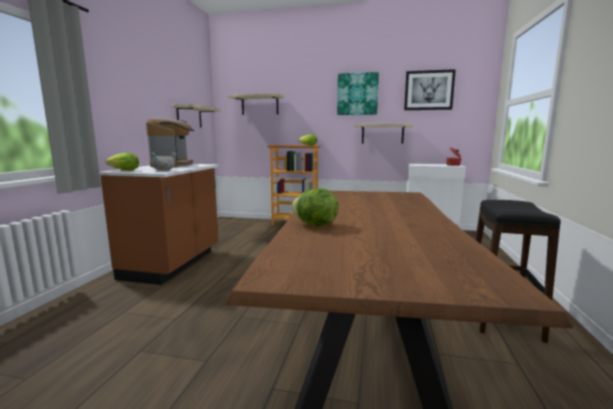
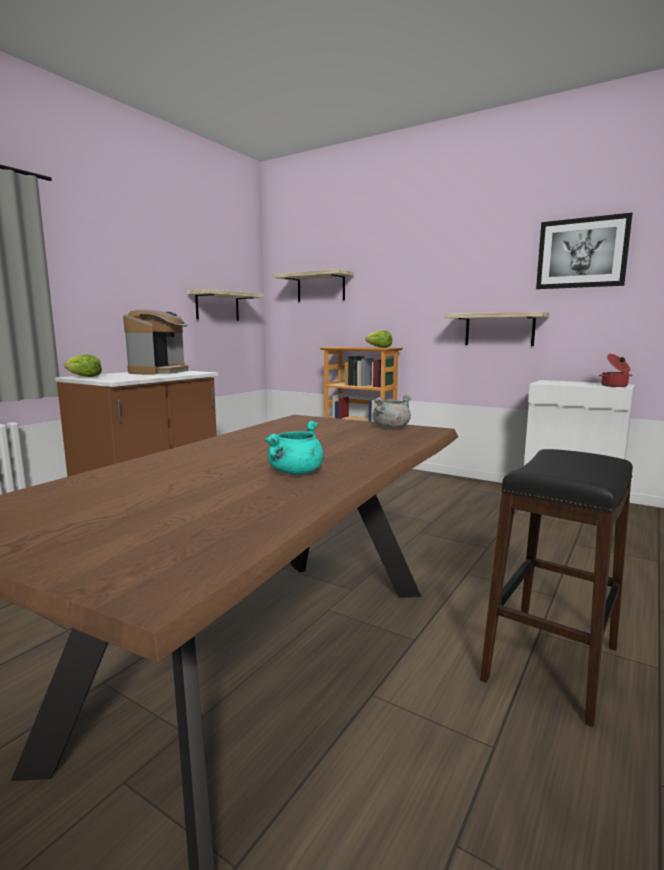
camera: 20 degrees right, 0 degrees up
grey cooking pot [150,152,177,171] -> grey cooking pot moved to [373,395,412,428]
lettuce [292,188,338,226] -> none
picture [337,72,379,115] -> none
none -> turquoise cooking pot [265,421,324,475]

